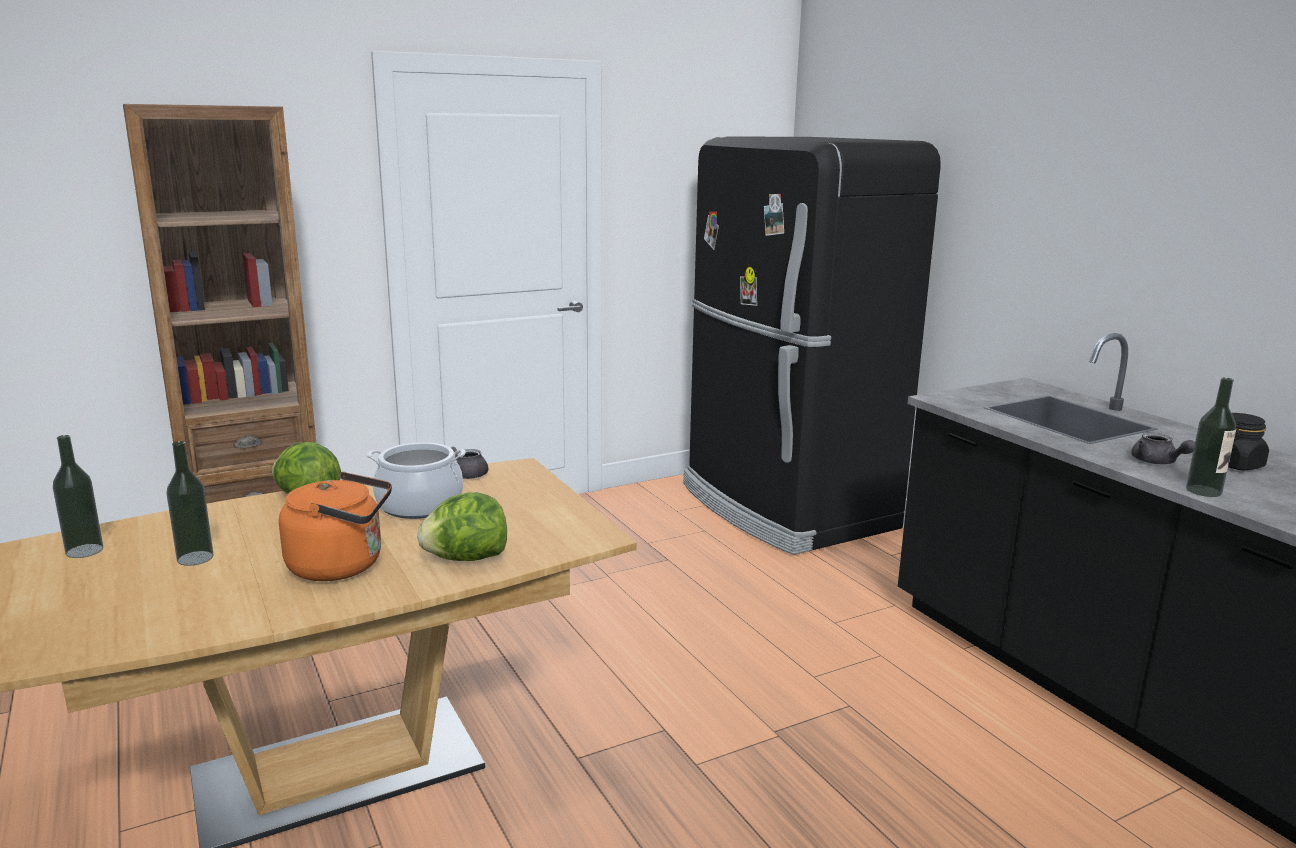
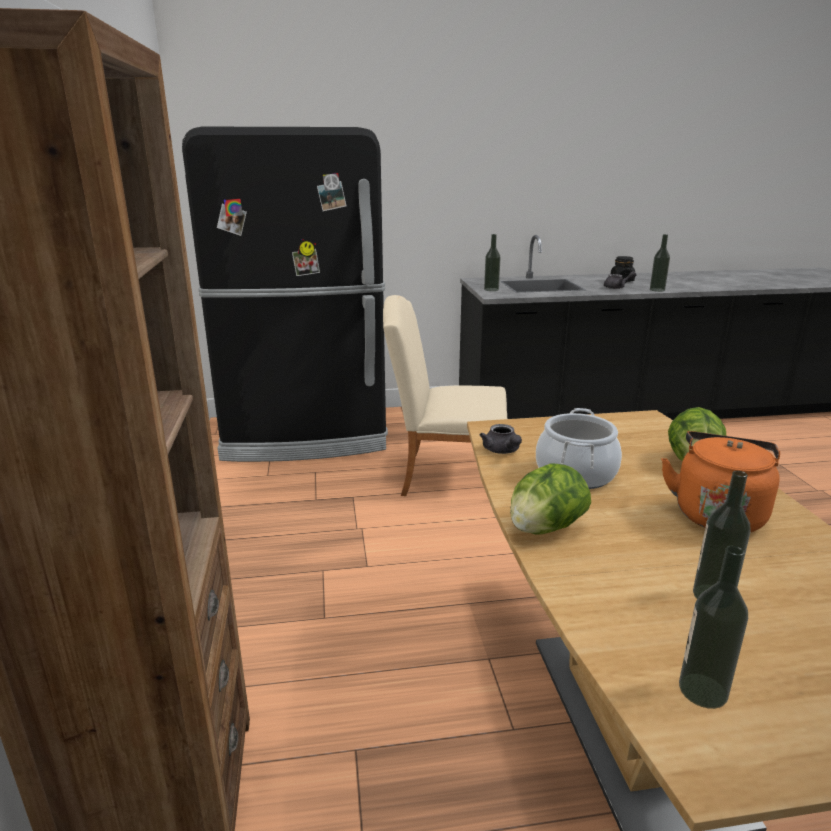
camera: 70 degrees left, 5 degrees up
none -> beige chair [383,295,507,496]
none -> bottle [484,234,501,291]

